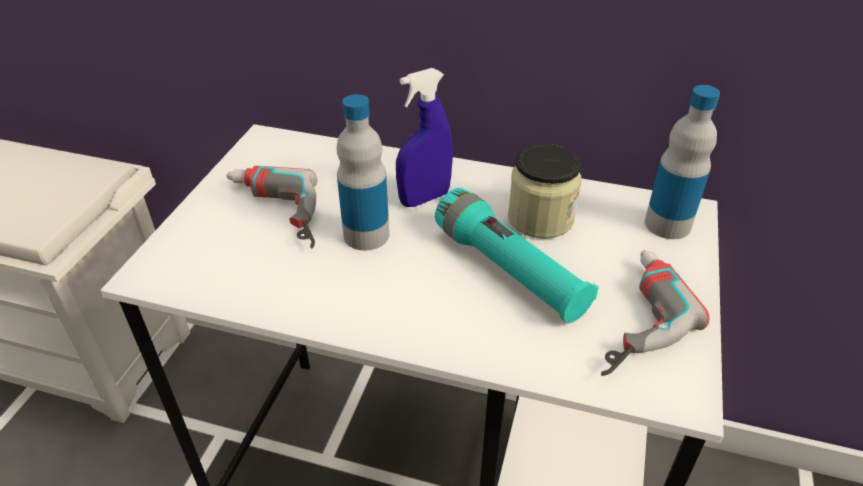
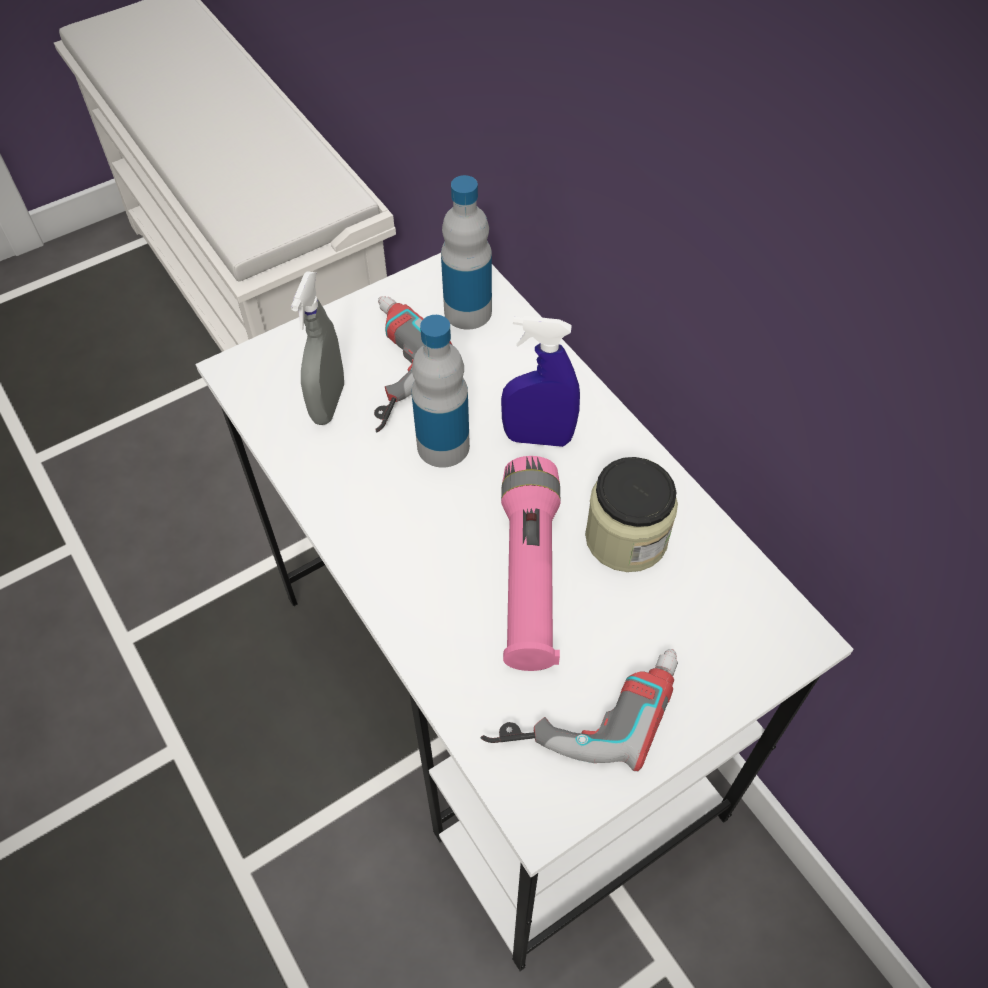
camera: 40 degrees right, 15 degrees up
turquoise flashlight [435,188,599,323] -> pink flashlight [501,456,561,671]
bottle [645,85,720,239] -> bottle moved to [441,175,492,330]
none -> grey spray bottle [291,271,344,425]

